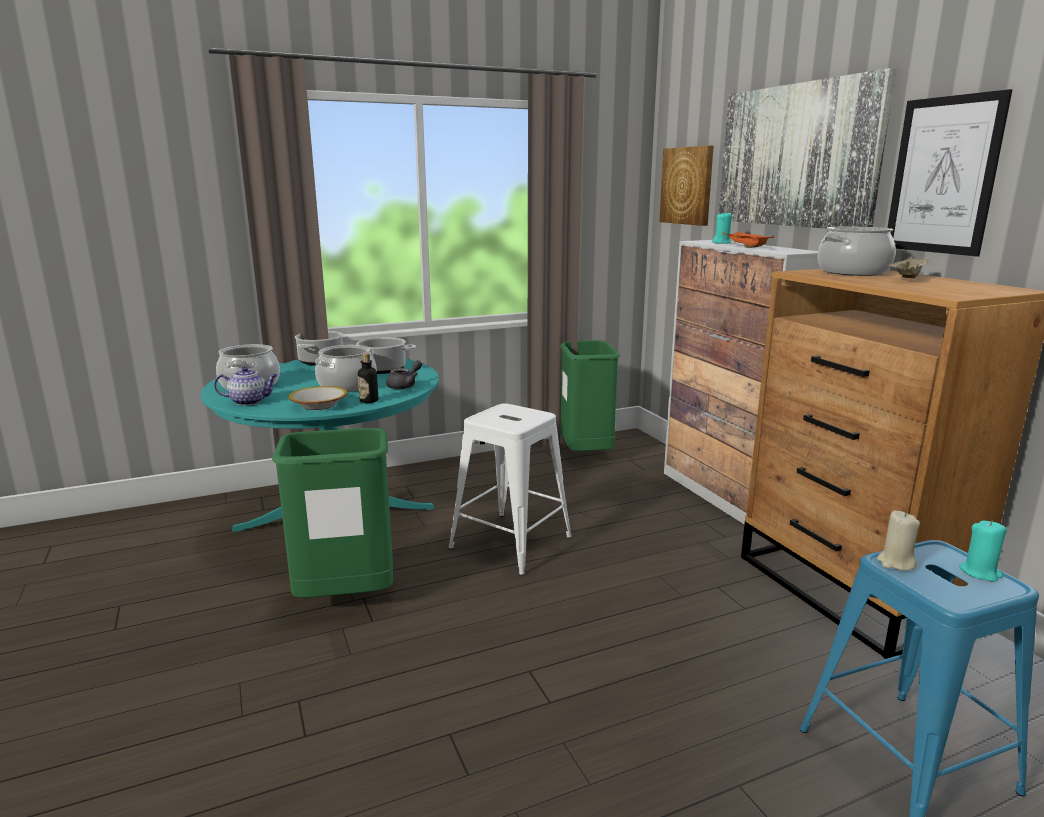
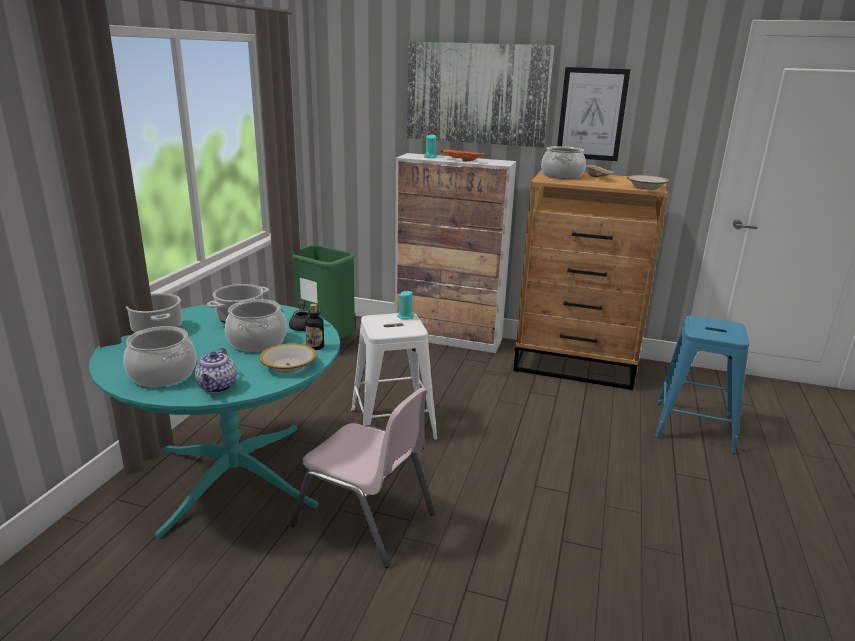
camera: 50 degrees left, 5 degrees up
teapot [214,367,278,406] -> teapot turned 150 degrees clockwise [195,348,237,393]
green trash can [272,428,393,598] -> pink chair [290,387,435,568]
picture [659,145,714,226] -> none
beige candle [877,511,920,571] -> none
turquoise candle [959,521,1007,582] -> turquoise candle moved to [397,290,415,319]
none -> bowl [627,175,669,190]

